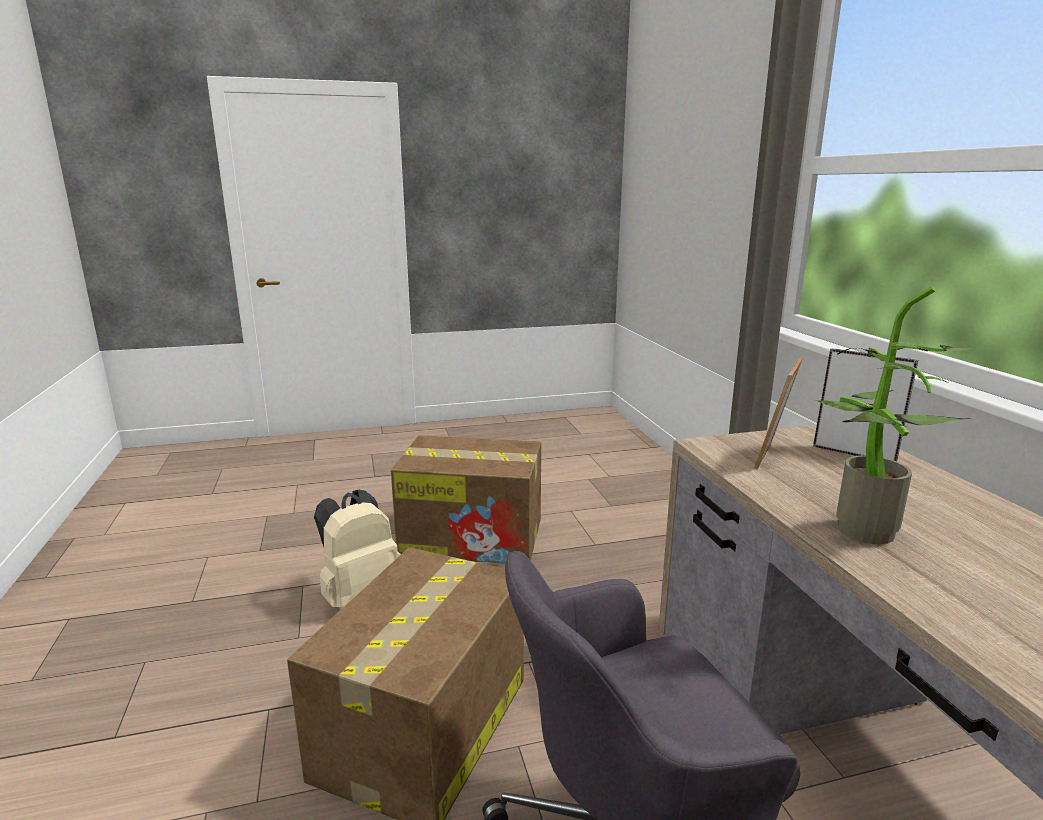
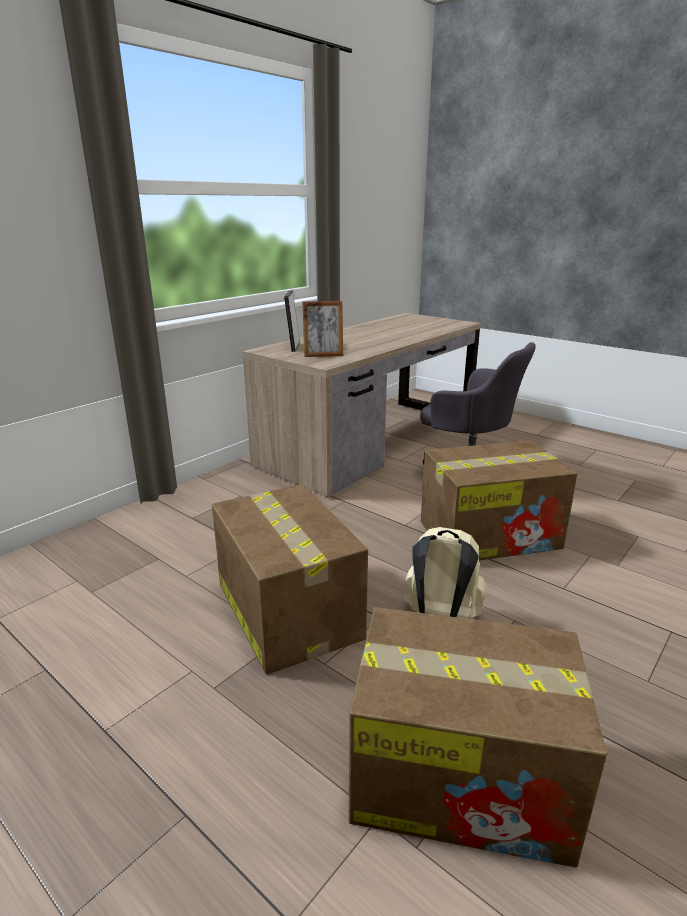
camera: 125 degrees left, 5 degrees up
potted plant [809,286,975,544] -> none
none -> cardboard box [349,607,607,868]

